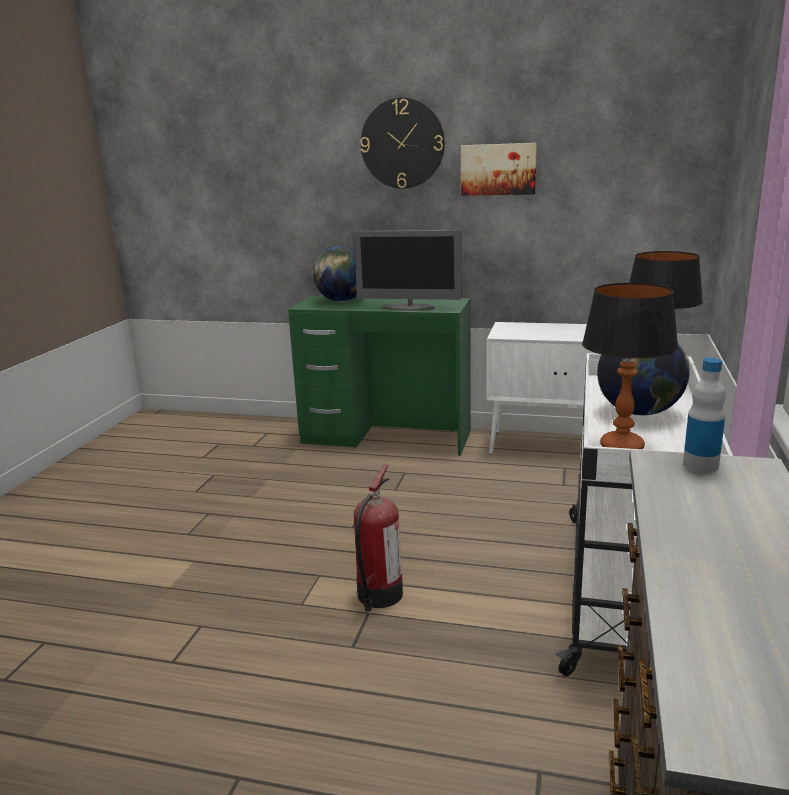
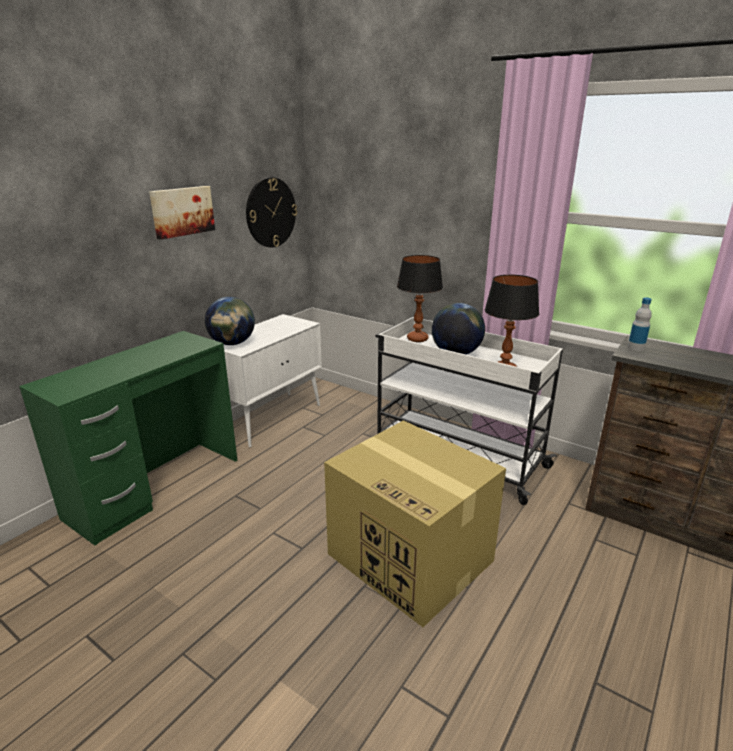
camera: 70 degrees left, 5 degrees up
globe [313,246,357,302] -> globe moved to [205,297,255,345]
monitor [353,230,462,311] -> none
fire extinguisher [354,464,403,612] -> cardboard box [324,420,506,627]
wall clock [360,98,445,189] -> wall clock moved to [246,177,297,248]

